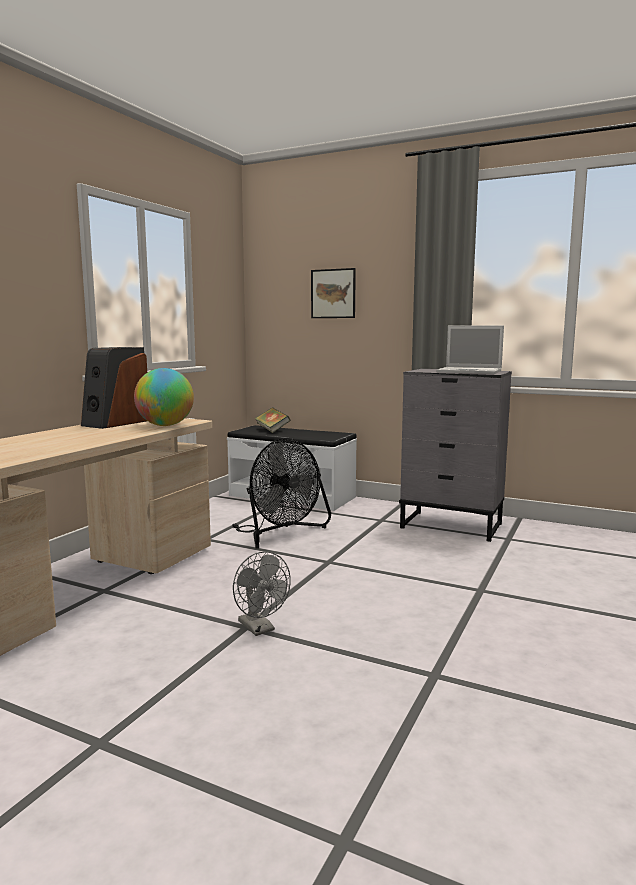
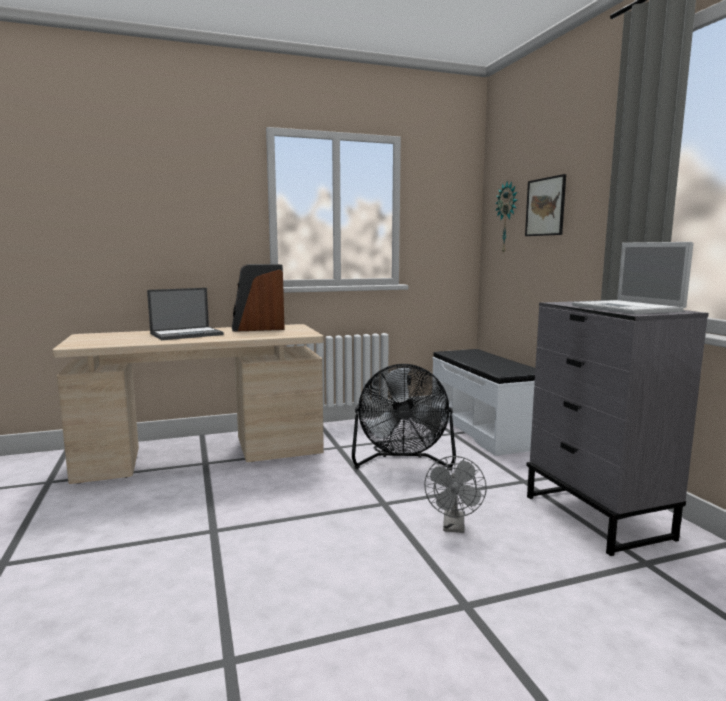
camera: 45 degrees right, 0 degrees up
globe [134,368,194,426] -> none
grey fan [233,551,291,636] -> grey fan moved to [424,456,487,533]
book [255,407,290,433] -> none
none -> laptop [147,288,224,340]
none -> wall clock [495,181,517,255]

